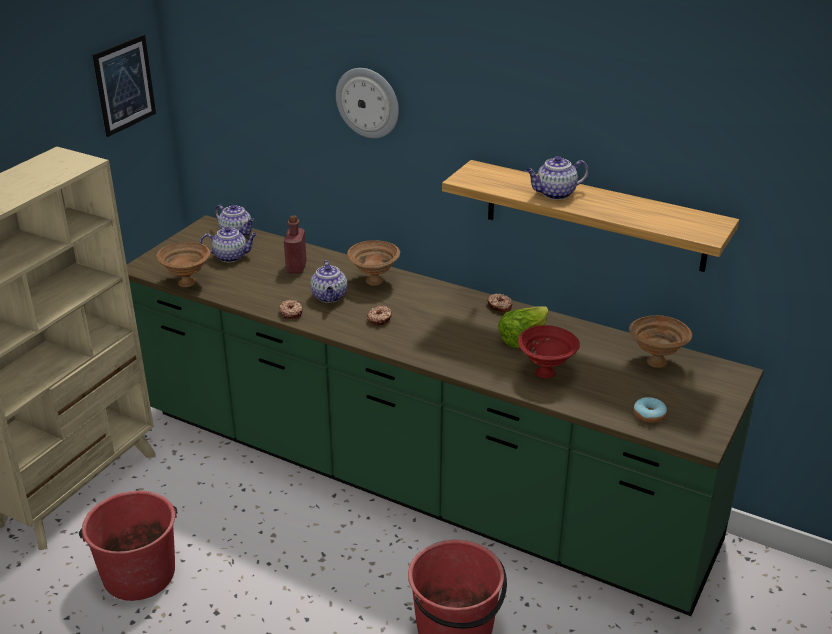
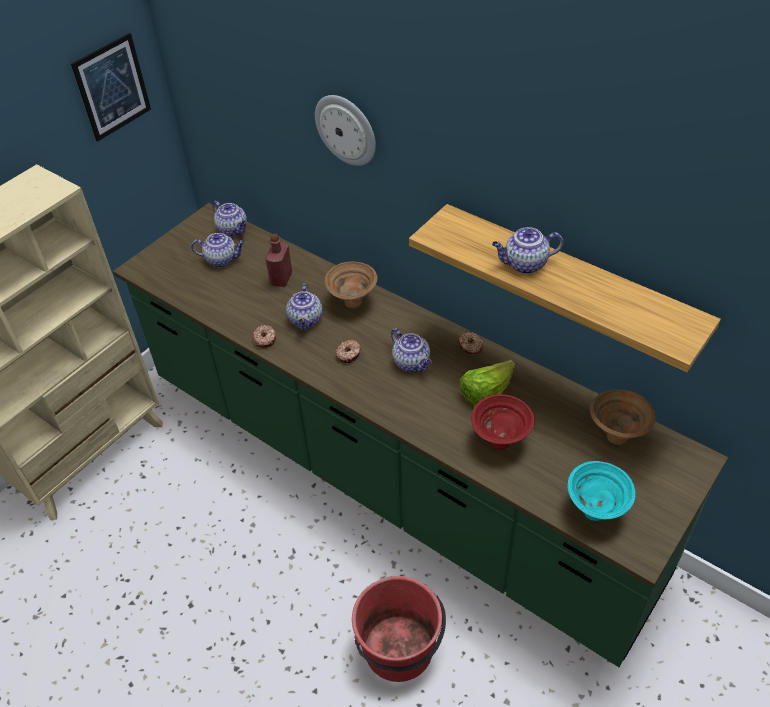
camera: 10 degrees right, 15 degrees up
red bucket [79,491,178,601] -> none
brown bowl [156,242,210,287] -> none
donut [633,397,667,423] -> turquoise bowl [568,461,636,521]
none -> teapot [391,328,432,372]

